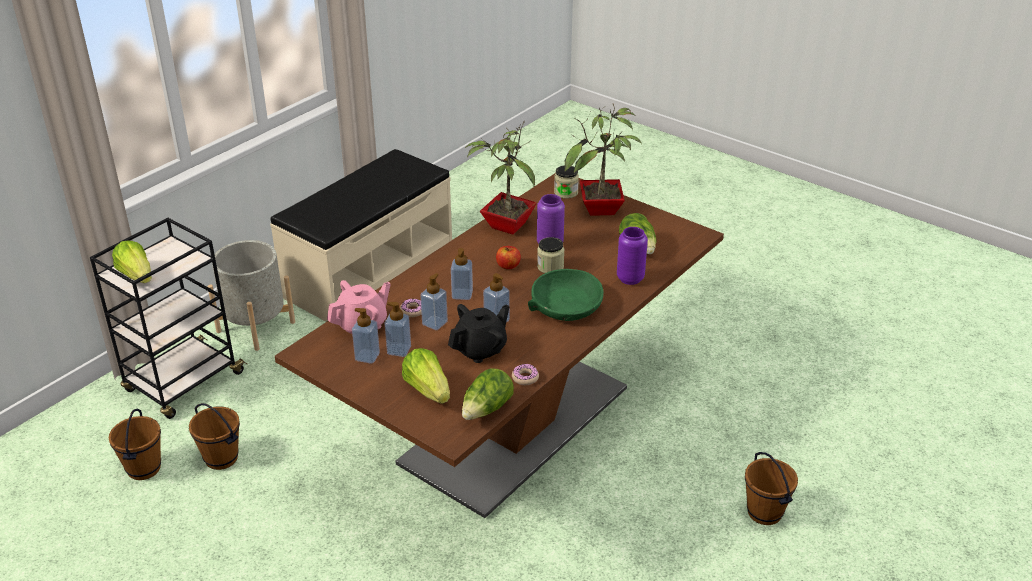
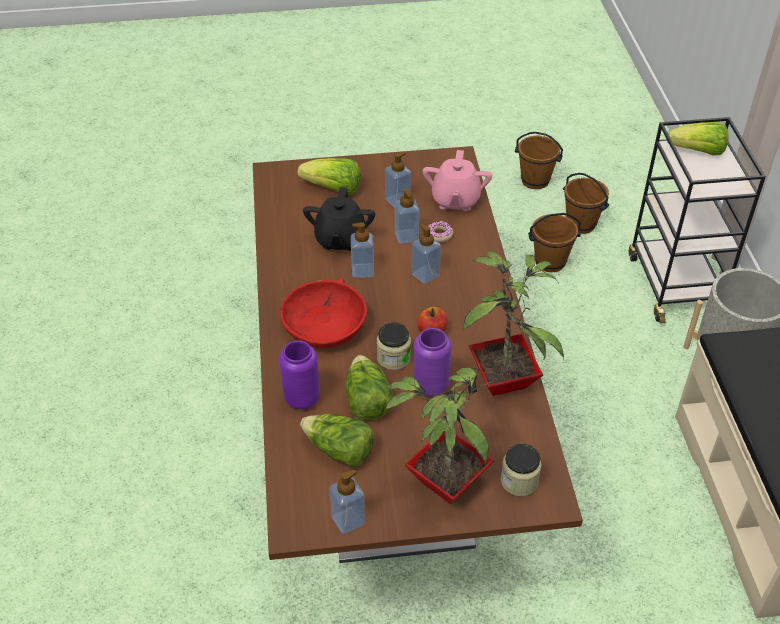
camera: 135 degrees right, 10 degrees up
soap dispenser [352,308,380,364] -> soap dispenser moved to [329,470,365,534]
lettuce [462,369,514,420] -> lettuce moved to [345,355,393,421]
donut [512,364,539,385] -> none
green bowl [528,269,604,321] -> red bowl [280,278,367,349]
brown bucket [745,452,798,525] -> brown bucket moved to [515,132,563,189]

